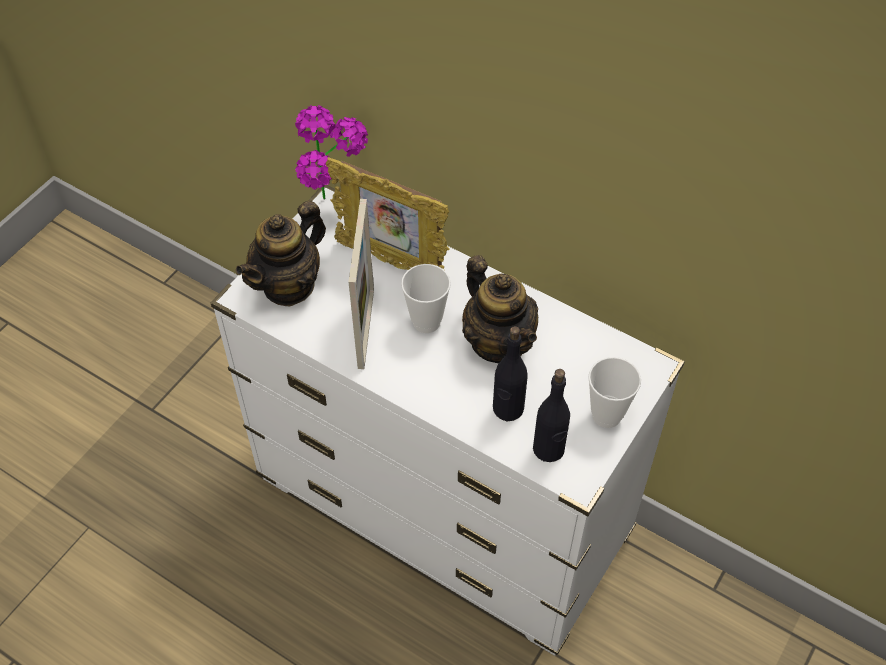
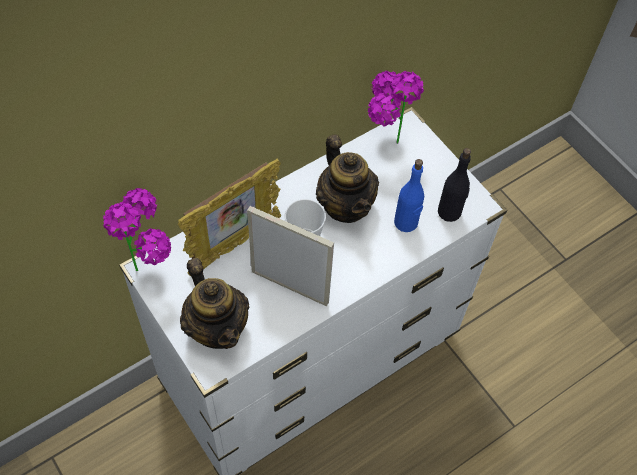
camera: 70 degrees left, 5 degrees up
teapot [462,255,538,363] -> teapot turned 75 degrees clockwise [316,135,379,223]
black bottle [493,326,528,421] -> blue bottle [394,159,424,232]
cup [588,357,641,428] -> none
none -> potted plant [368,71,424,144]

